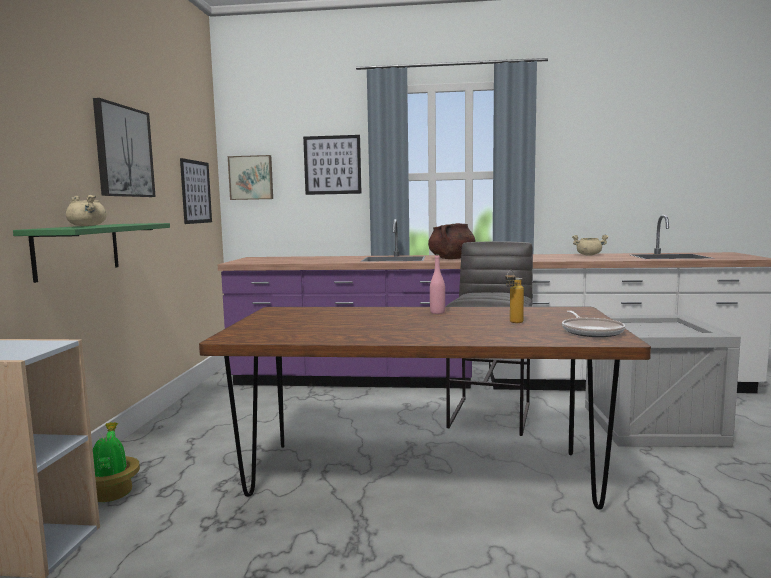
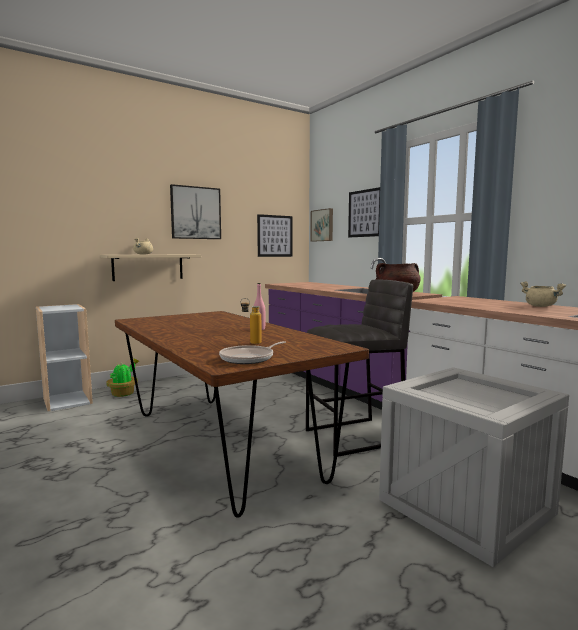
camera: 50 degrees right, 0 degrees up
green shelf [13,223,170,283] -> beige shelf [100,255,201,281]

